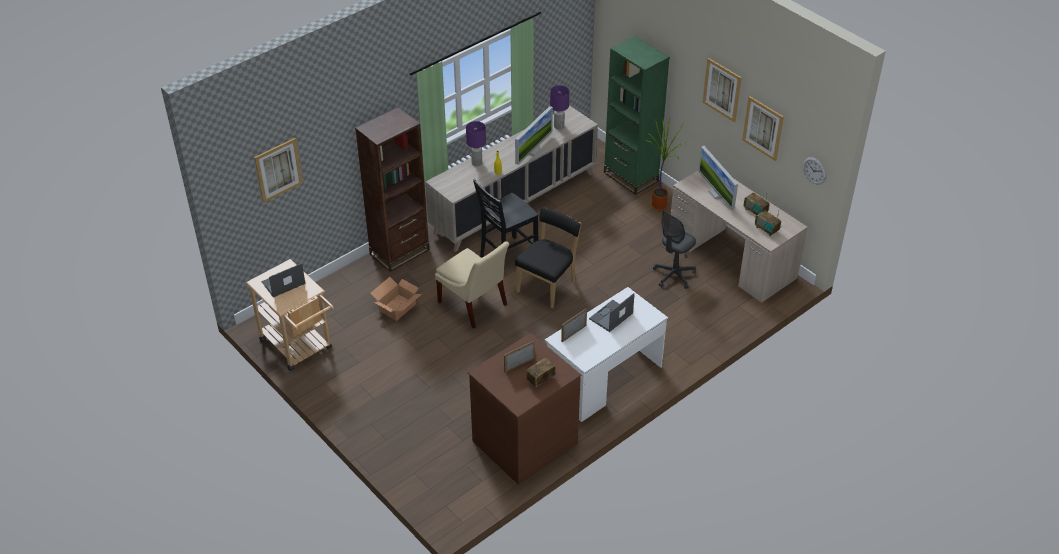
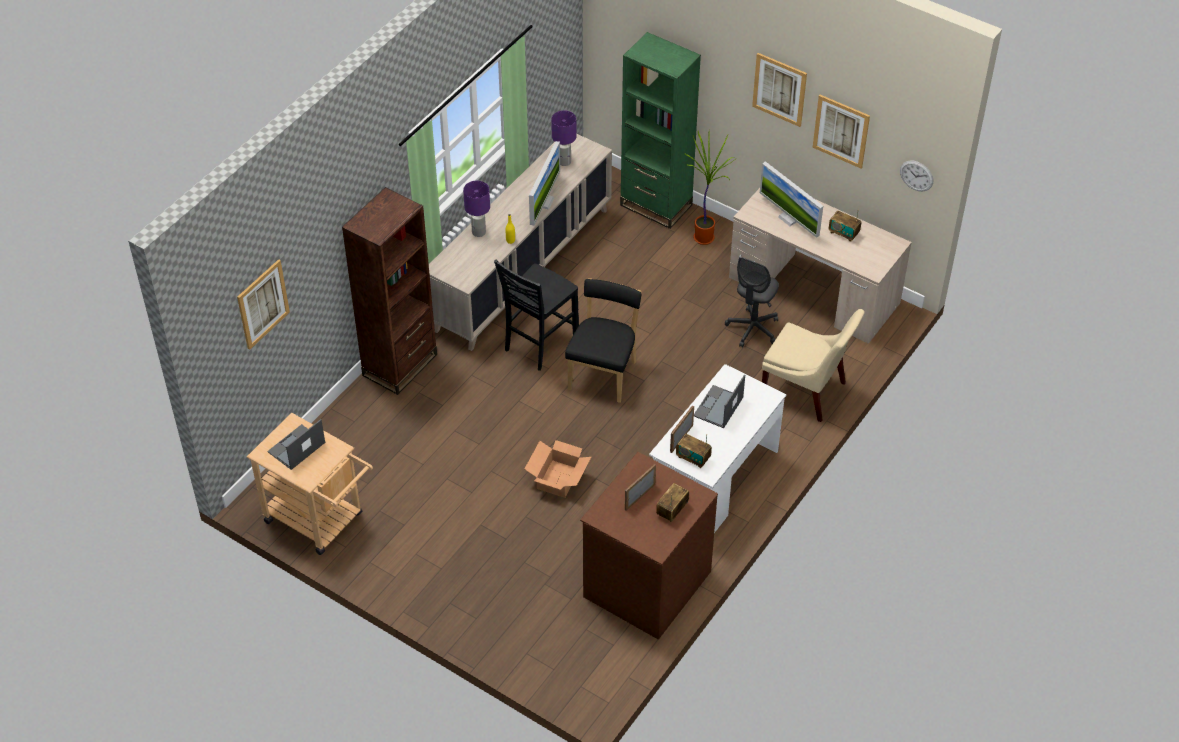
camera: 15 degrees left, 5 degrees up
cardboard box [371,277,422,321] -> cardboard box moved to [525,440,591,498]
beige chair [435,241,509,329] -> beige chair moved to [762,309,865,422]
radio [755,210,781,236] -> radio moved to [676,434,712,468]

